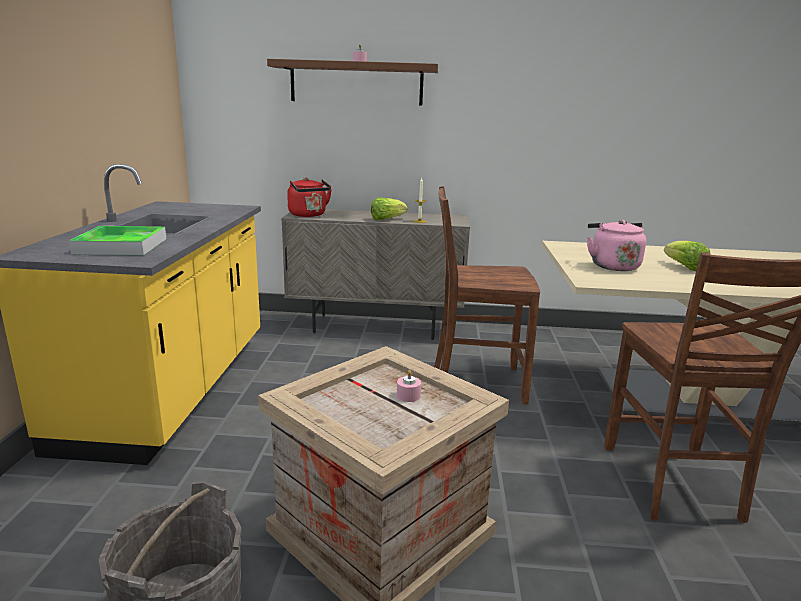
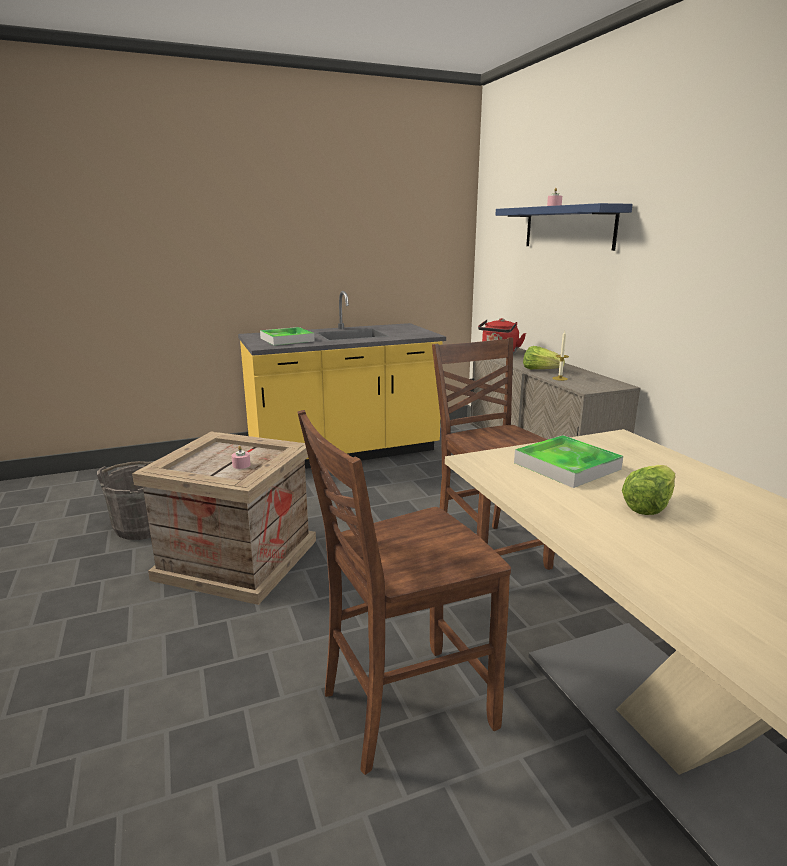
camera: 65 degrees right, 0 degrees up
brown shelf [267,59,438,105] -> blue shelf [495,203,633,251]
pink kettle [587,220,646,271] -> tray [514,435,623,488]

